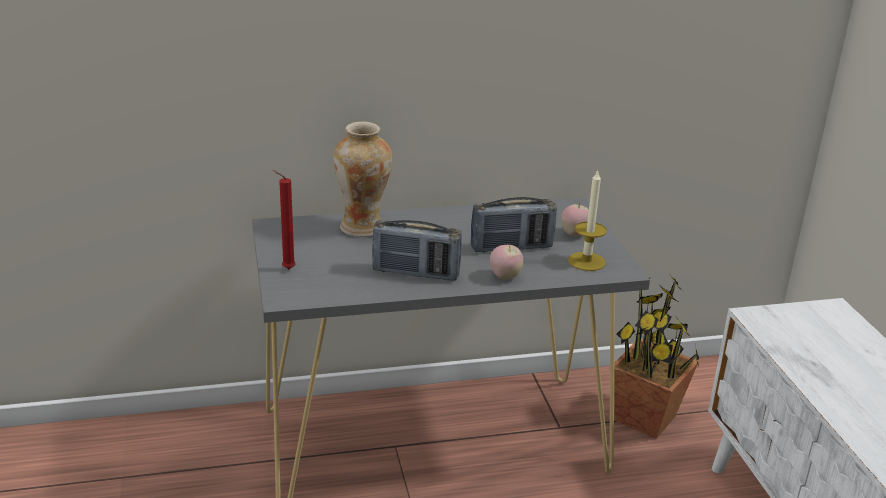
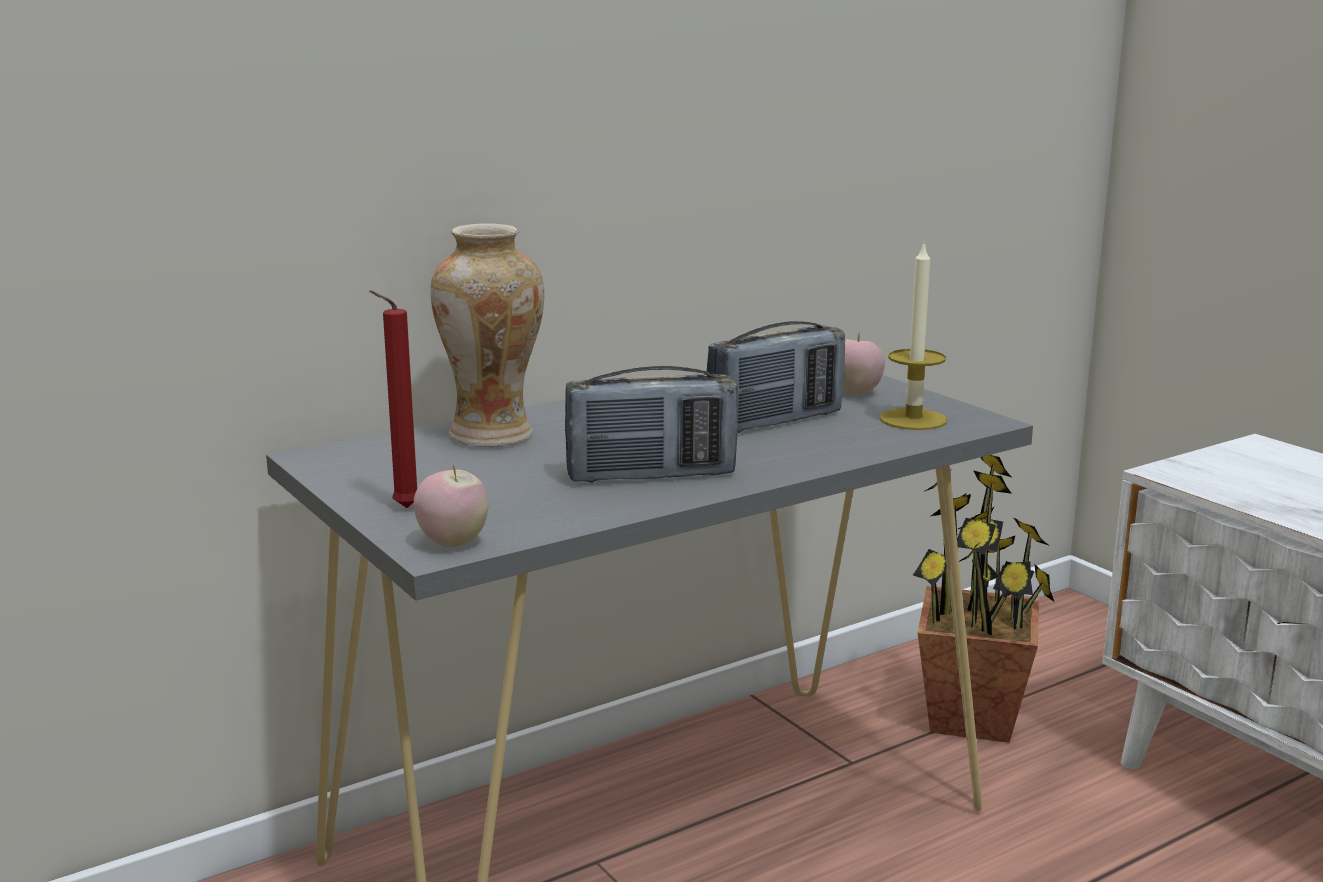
camera: 20 degrees left, 10 degrees down
apple [490,244,523,280] -> apple moved to [414,464,489,547]

